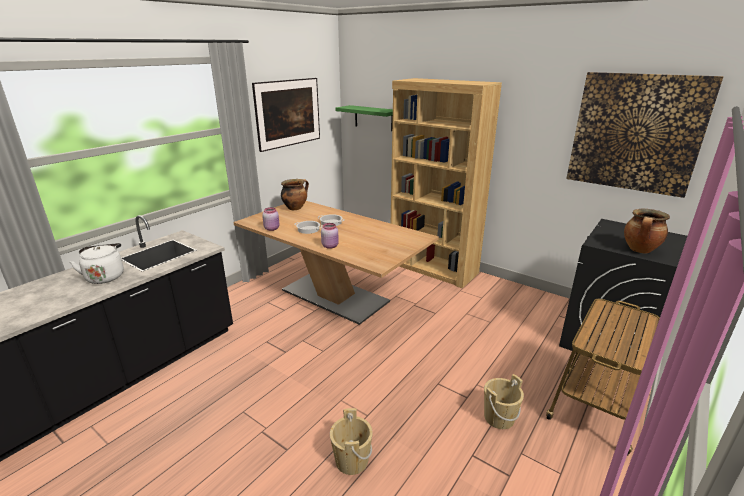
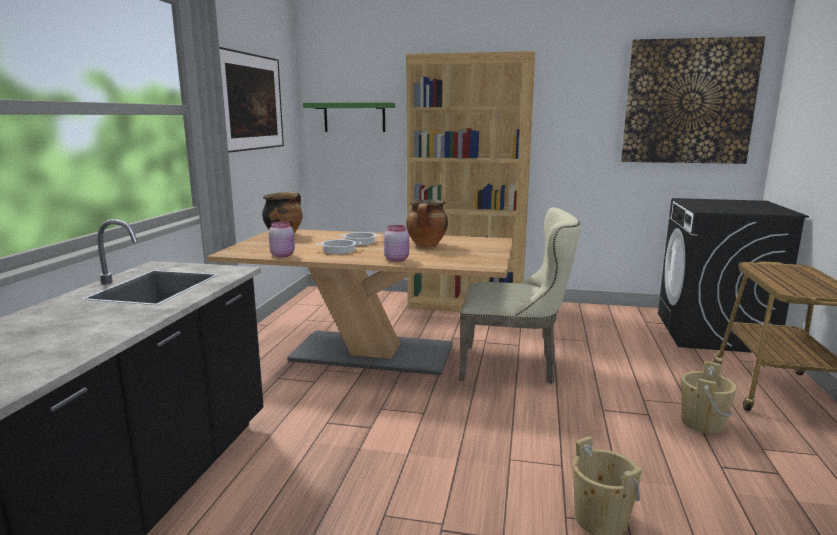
camera: 25 degrees left, 10 degrees down
white kettle [70,243,124,284] -> none
cooking pot [624,209,670,254] -> cooking pot moved to [406,200,448,247]
none -> beige chair [459,208,581,384]

